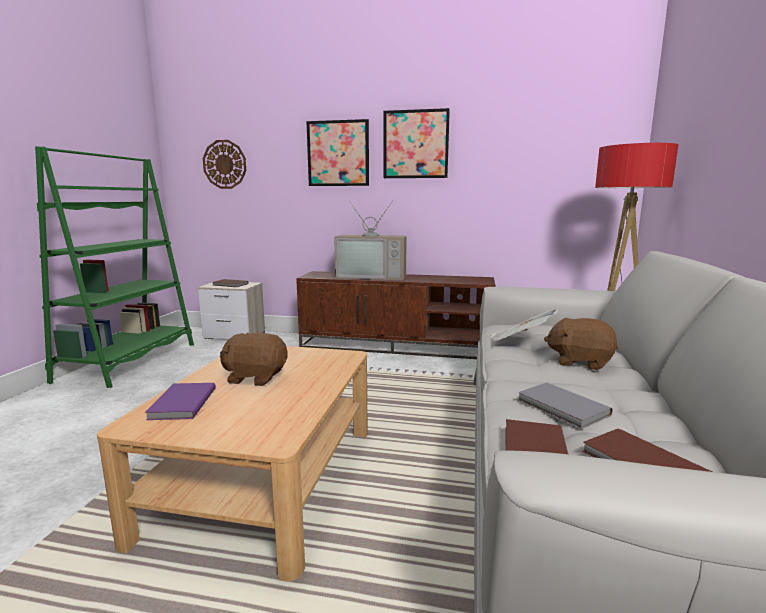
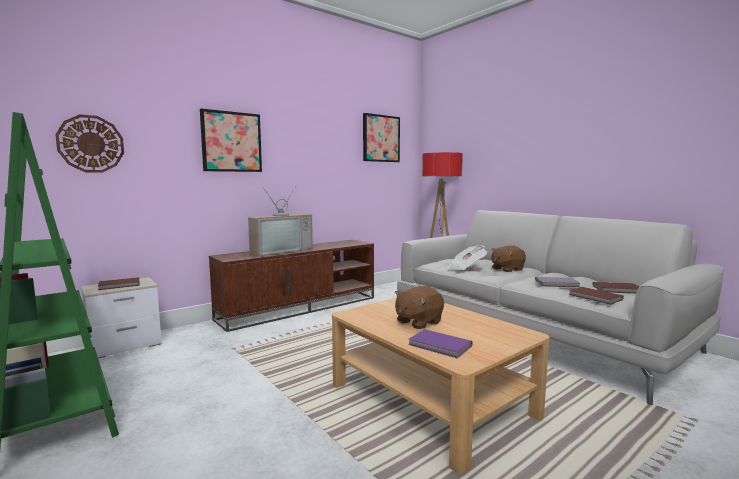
camera: 50 degrees left, 5 degrees down
picture [384,108,450,178] -> picture moved to [363,113,400,162]

